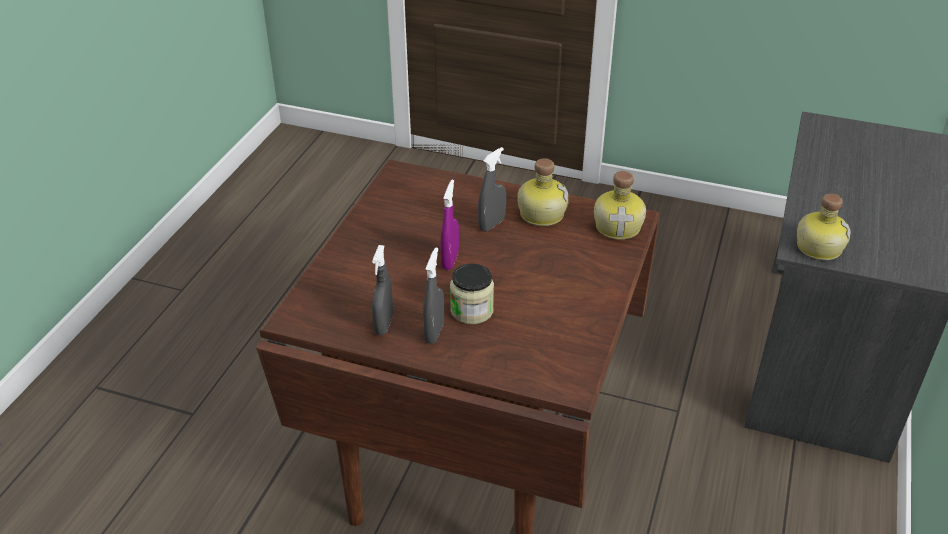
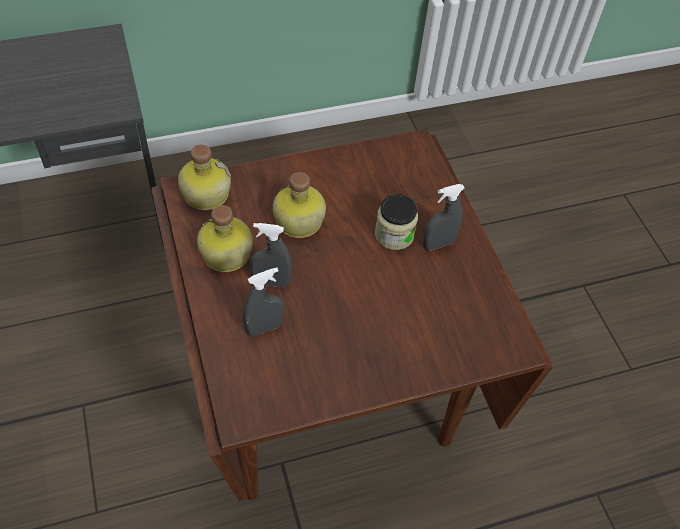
camera: 130 degrees left, 15 degrees up
grey spray bottle [372,245,393,335] -> grey spray bottle moved to [243,267,284,337]
purple spray bottle [441,180,459,270] -> none
bottle [797,194,851,260] -> bottle moved to [273,172,326,238]

